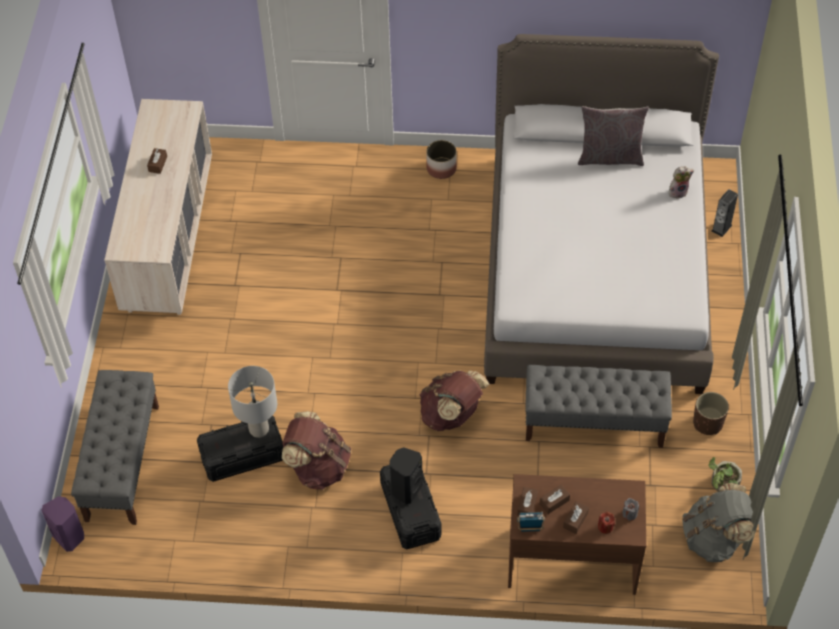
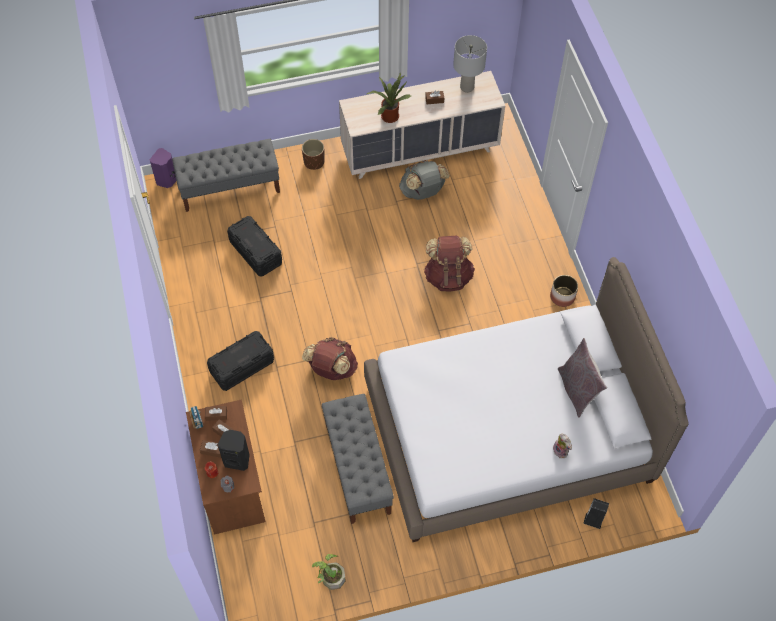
camera: 70 degrees right, 5 degrees up
grey table lamp [228,366,277,438] -> grey table lamp moved to [453,35,487,93]
brown backpack [282,411,351,490] -> brown backpack moved to [424,236,475,291]
black speaker [390,447,423,504] -> black speaker moved to [218,430,249,471]
grey backpack [682,483,755,562] -> grey backpack moved to [399,160,450,200]
brown planter [693,392,729,435] -> brown planter moved to [302,139,324,170]
none -> potted plant [367,72,411,123]

